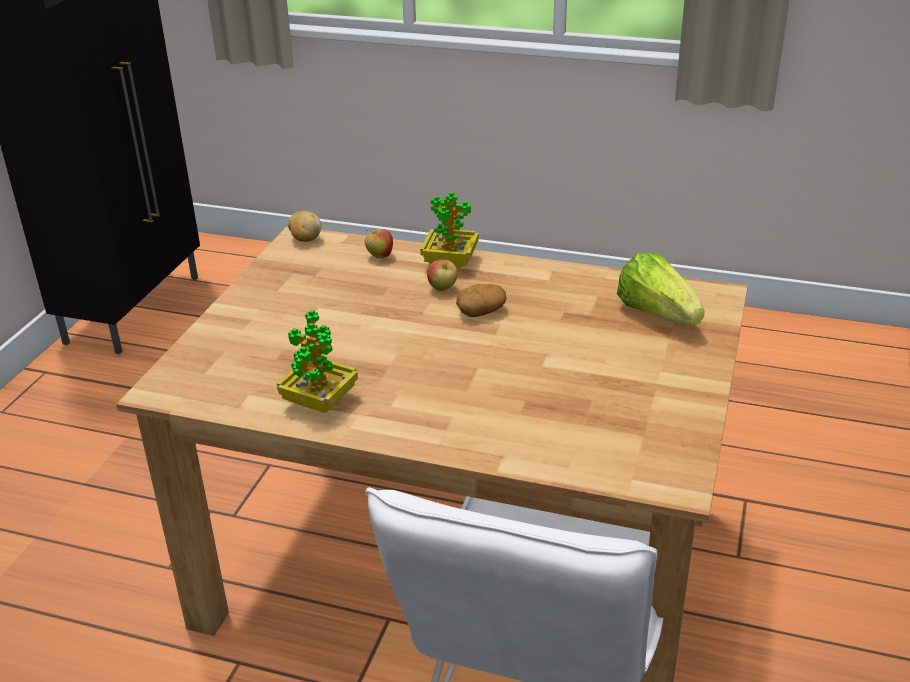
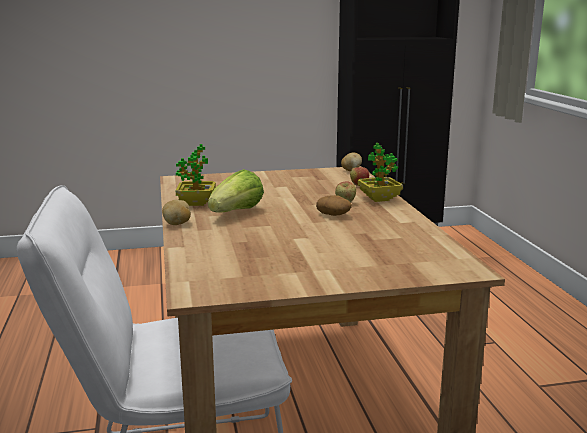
camera: 60 degrees right, 15 degrees down
lettuce [617,253,705,326] -> lettuce moved to [208,169,264,213]
none -> potato [162,199,191,225]

